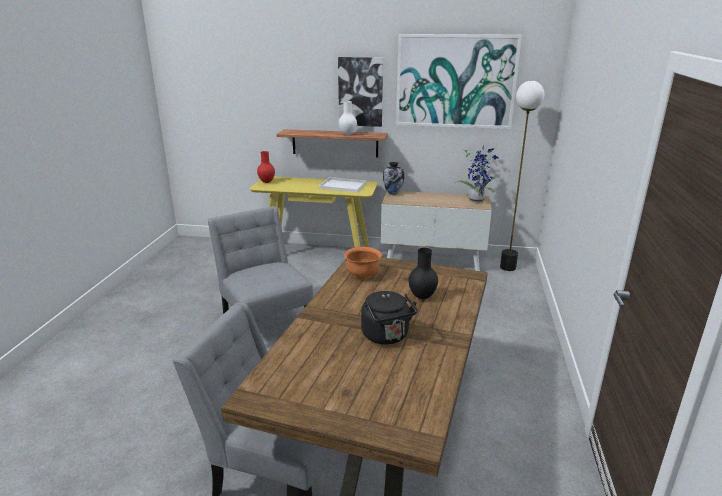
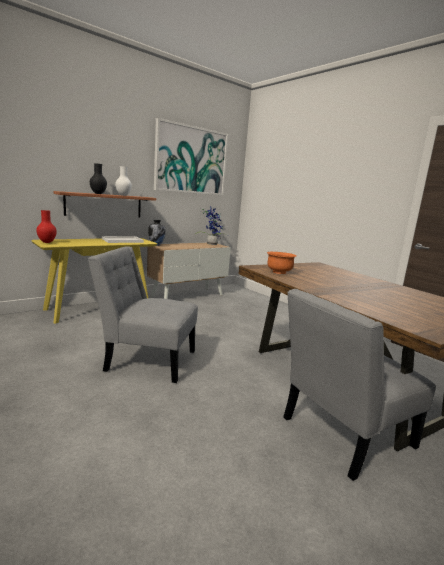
camera: 50 degrees left, 10 degrees down
picture [338,57,383,127] -> none
black kettle [361,291,418,345] -> none
black vase [409,248,438,299] -> black vase moved to [90,163,107,194]
floor lamp [500,81,544,271] -> none

